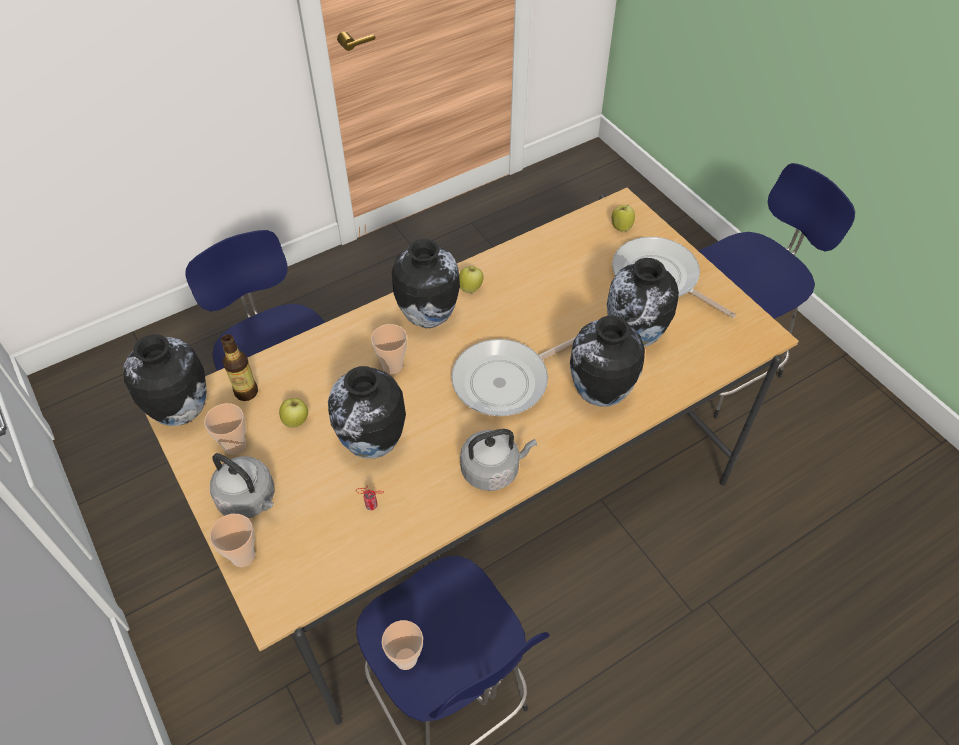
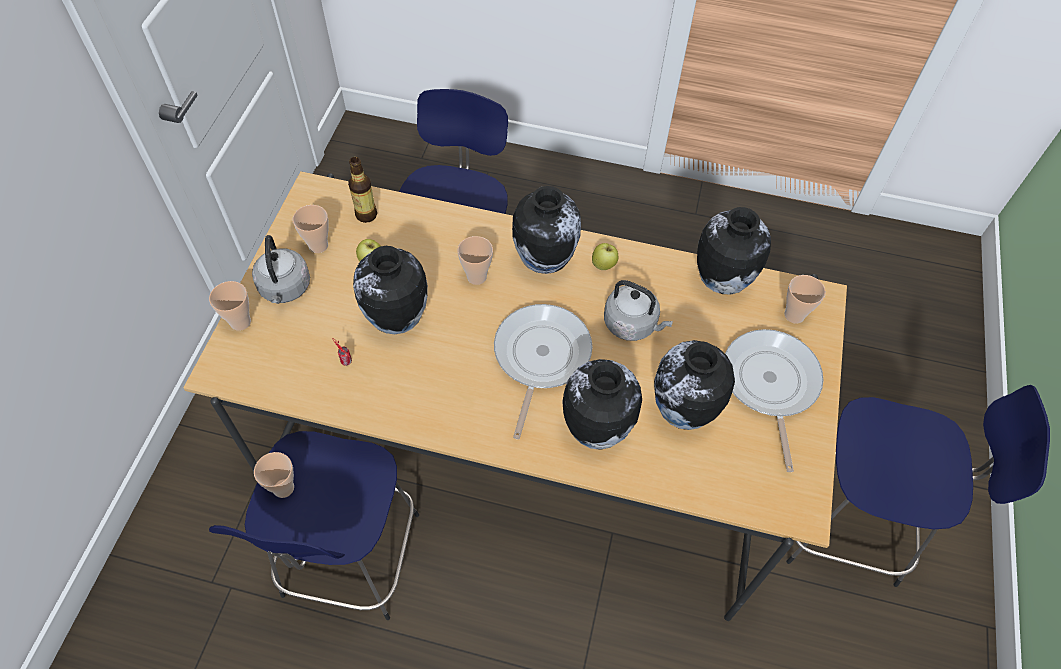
camera: 45 degrees right, 5 degrees up
vase [124,334,207,426] -> vase moved to [697,207,771,295]
frying pan [451,337,576,416] -> frying pan turned 90 degrees clockwise [494,304,592,439]
grey kettle [460,429,537,491] -> grey kettle moved to [604,280,673,341]
apple [611,205,635,231] -> cup [784,275,826,324]

